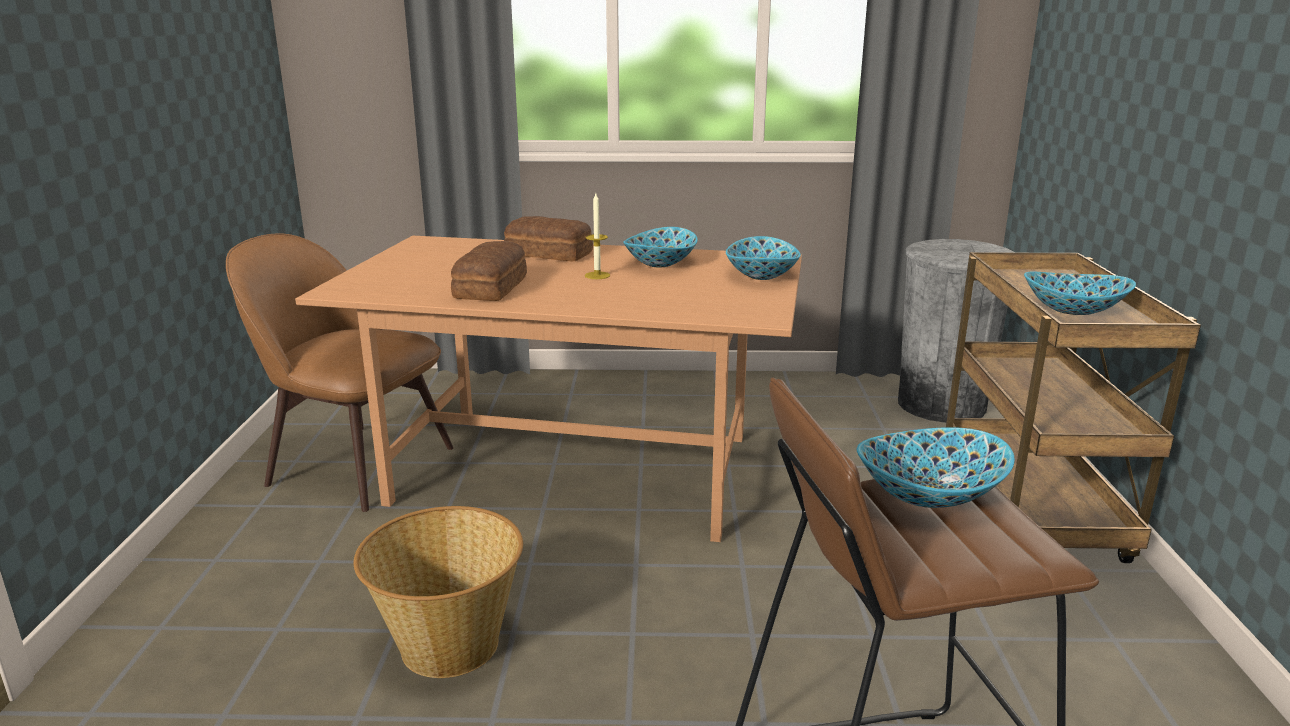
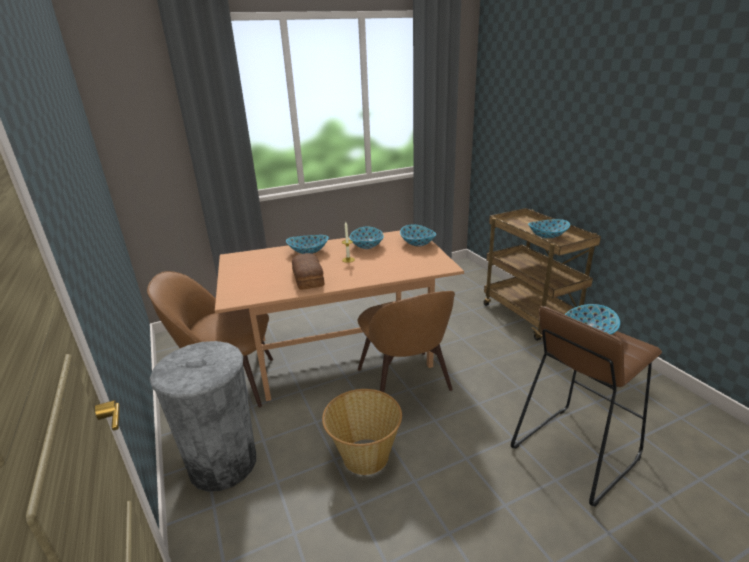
camera: 25 degrees left, 5 degrees up
bread [504,216,593,261] -> bowl [286,235,329,254]
grey trash can [898,239,1015,423] -> grey trash can moved to [150,341,256,492]
none -> brown chair [357,291,455,392]

